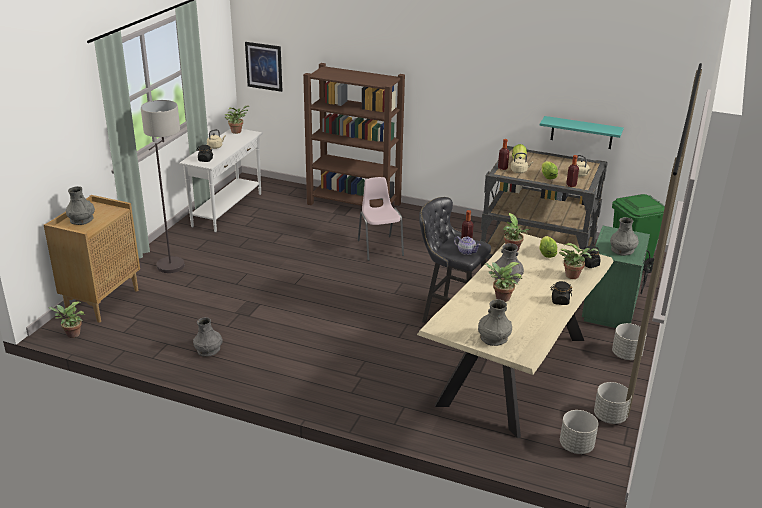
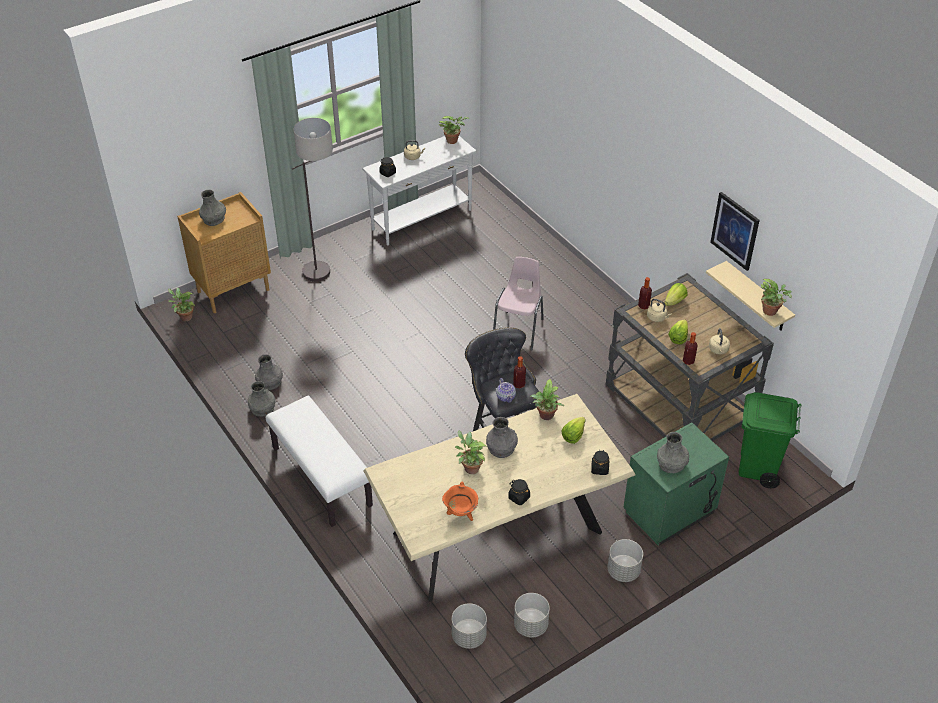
camera: 35 degrees right, 15 degrees up
picture [245,42,282,92] -> picture moved to [710,192,760,271]
brown bookcase [303,63,405,208] -> none
grey vase [478,299,512,346] -> grey vase moved to [248,381,276,417]
turquoise shelf [540,116,624,149] -> beige shelf [706,261,795,331]
potted plant [559,243,598,279] -> potted plant moved to [761,279,792,316]
none -> white bench [266,396,373,527]
none -> orange cooking pot [442,482,478,521]

